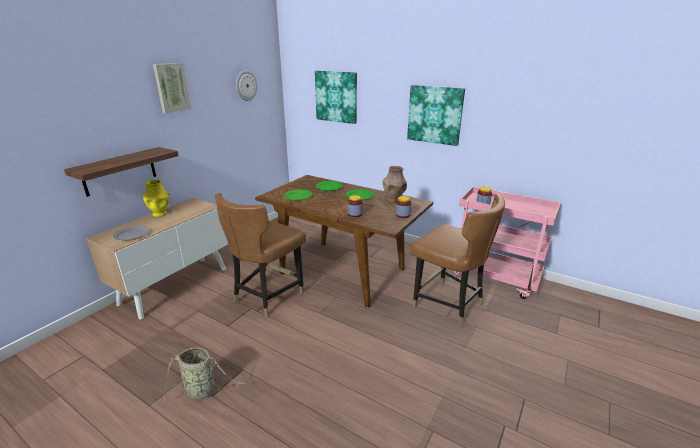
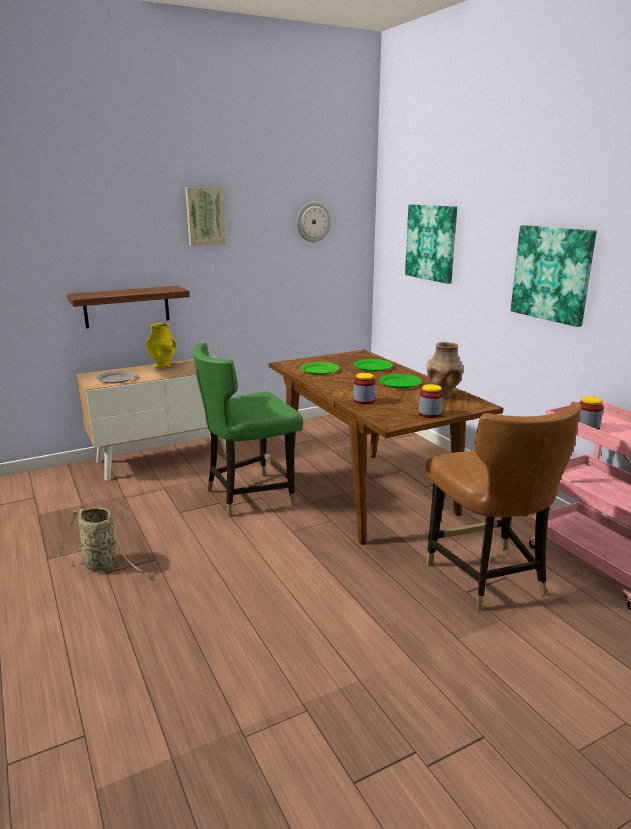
camera: 30 degrees right, 5 degrees down
brown chair [215,193,306,317] -> green chair [192,343,303,516]

